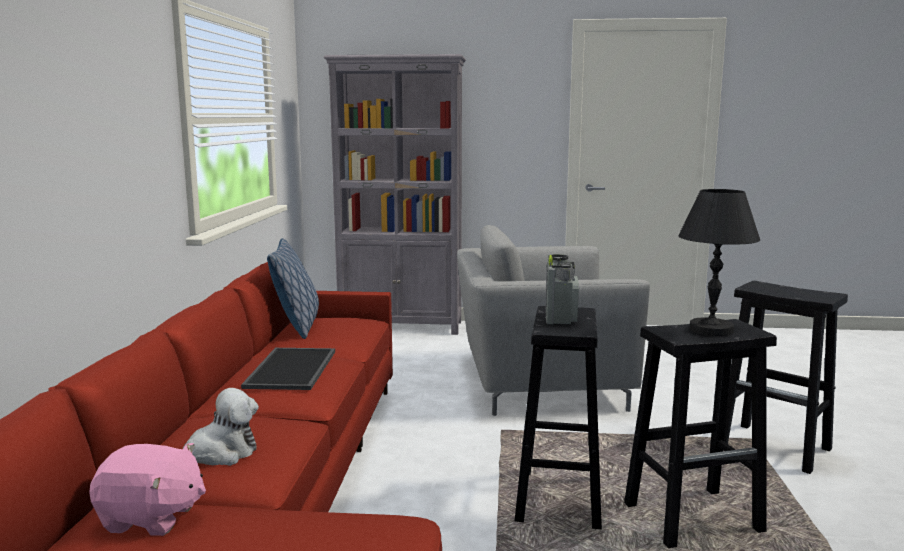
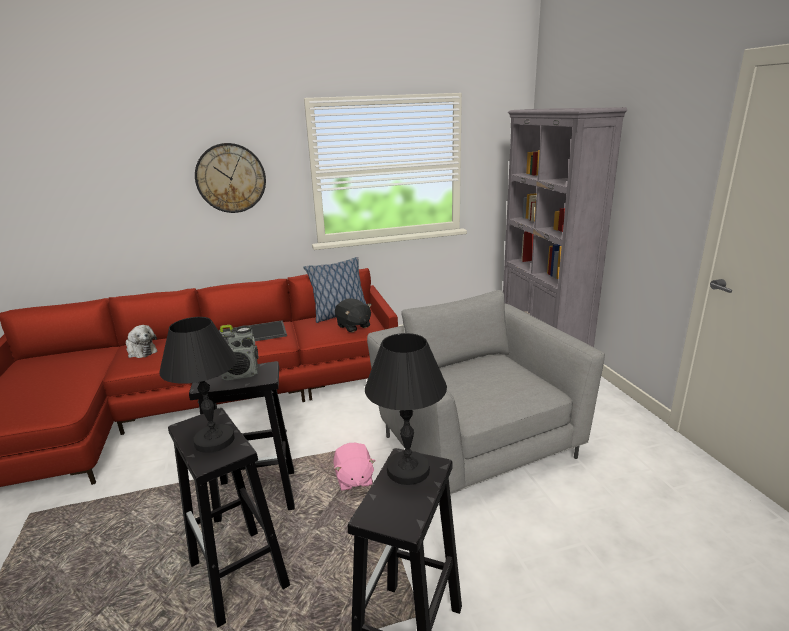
camera: 70 degrees right, 10 degrees up
pink plush toy [89,443,206,536] -> pink plush toy moved to [334,443,375,491]
none -> wall clock [195,143,266,213]
none -> black plush toy [335,298,372,332]
none -> black table lamp [365,333,447,485]

